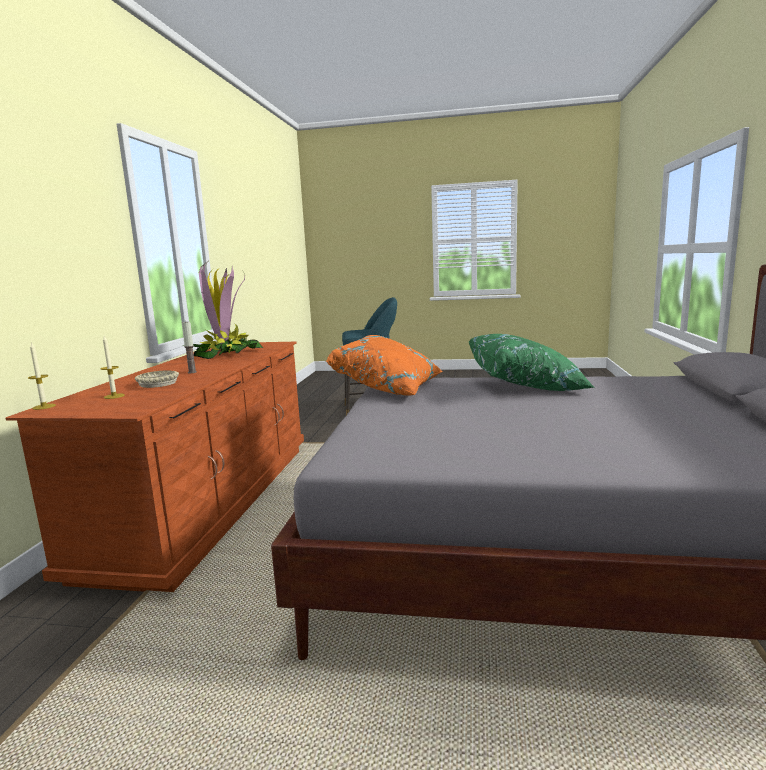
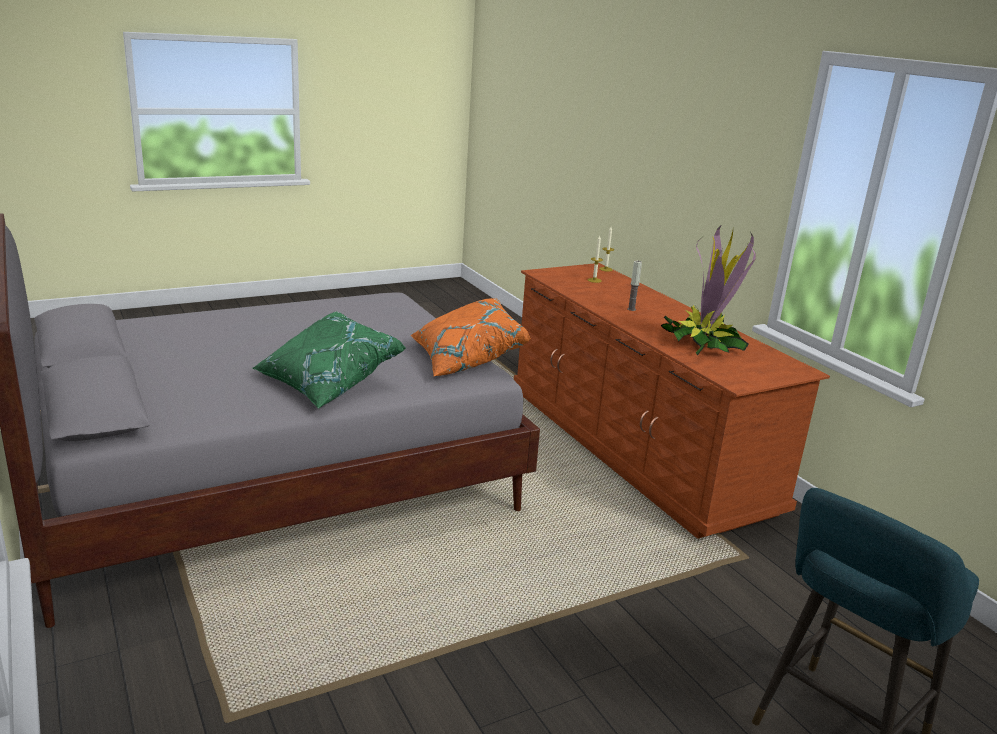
camera: 140 degrees right, 10 degrees up
beige bowl [135,370,179,388] -> none

